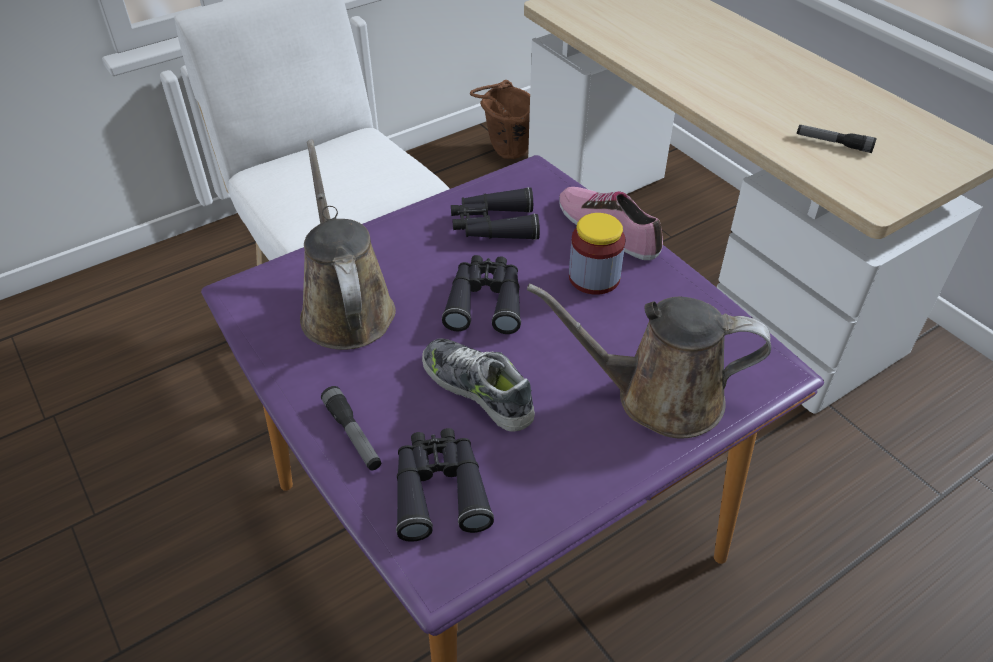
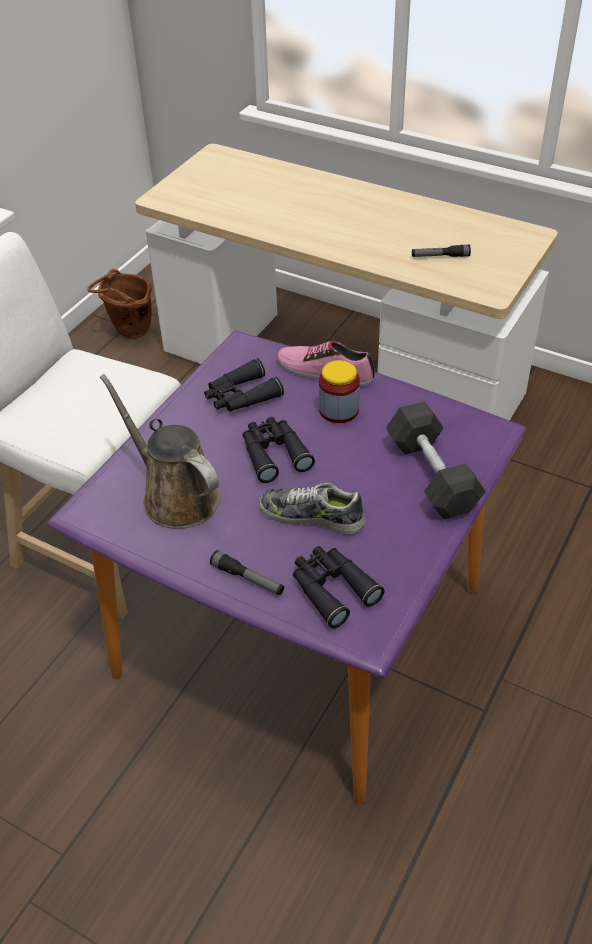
camera: 25 degrees left, 0 degrees up
brown watering can [527,283,771,439] -> grey dumbbell [386,401,486,519]

